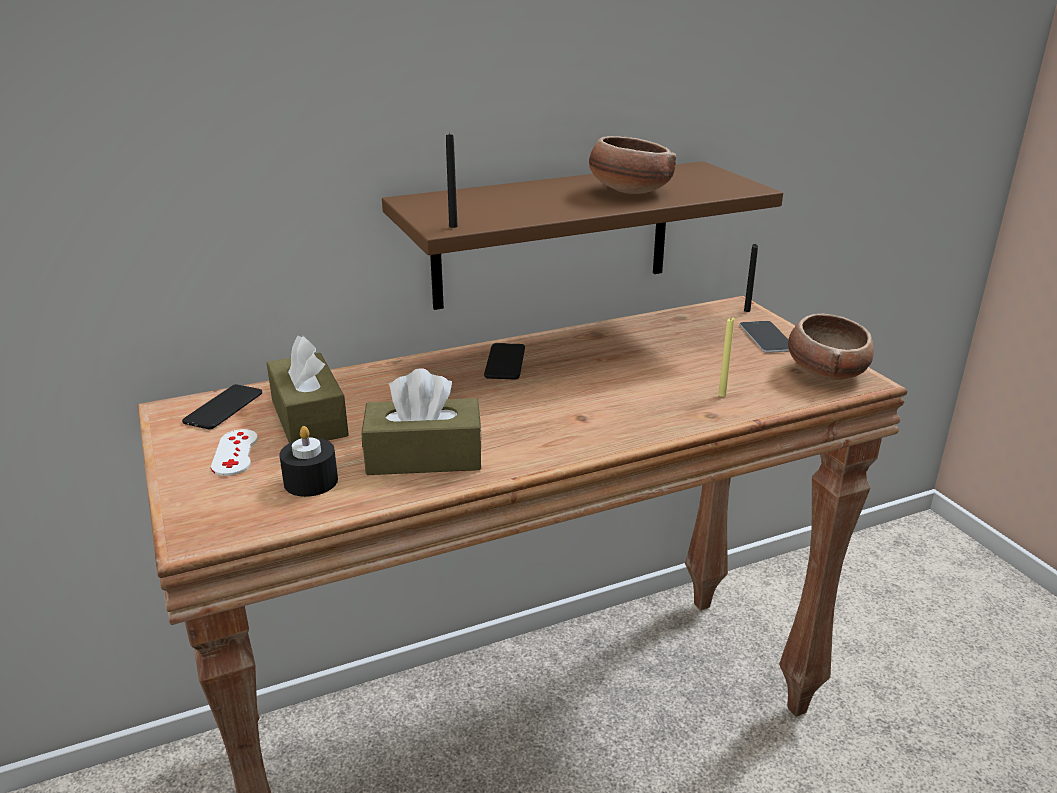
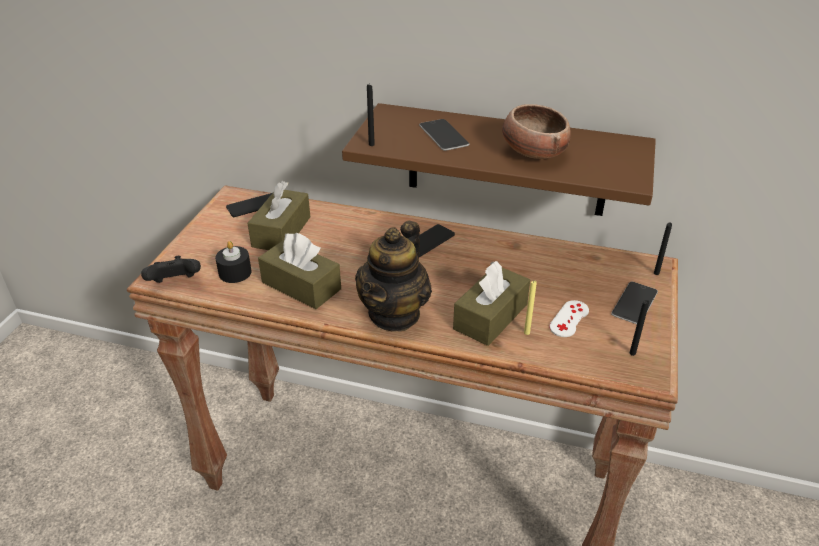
camera: 40 degrees right, 10 degrees up
white game controller [211,429,258,476] -> white game controller moved to [549,300,589,337]
bowl [788,314,874,380] -> black candle [629,300,649,356]
none -> black game controller [141,256,201,283]
none -> teapot [355,220,432,332]
none -> phone [419,119,469,151]
none -> brown tissue box [453,261,530,346]

